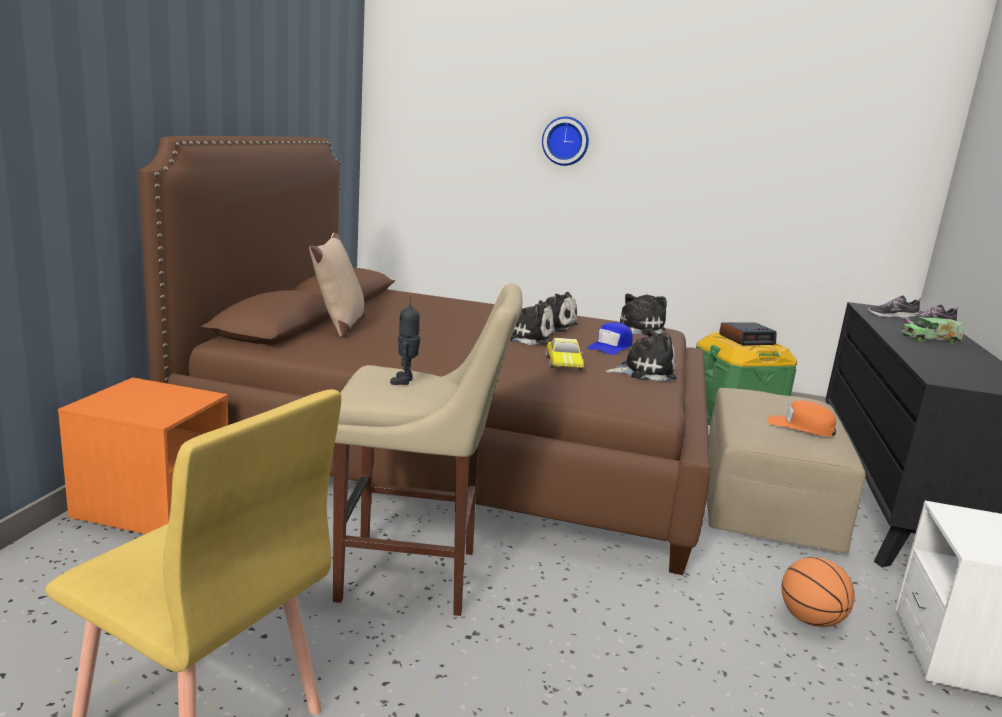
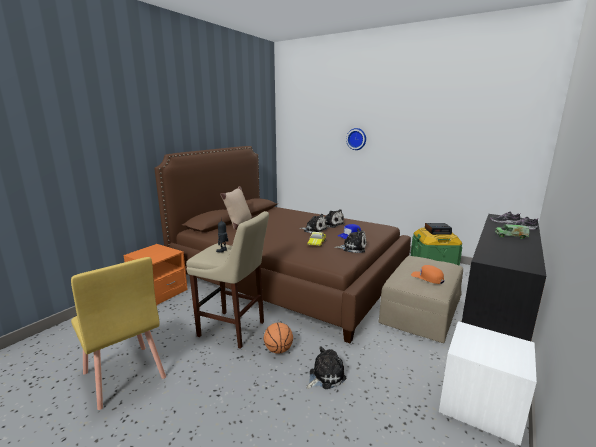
camera: 20 degrees right, 0 degrees up
plush toy [620,294,667,335] -> plush toy moved to [306,346,346,389]
basketball [781,557,855,627] -> basketball moved to [263,322,293,354]

